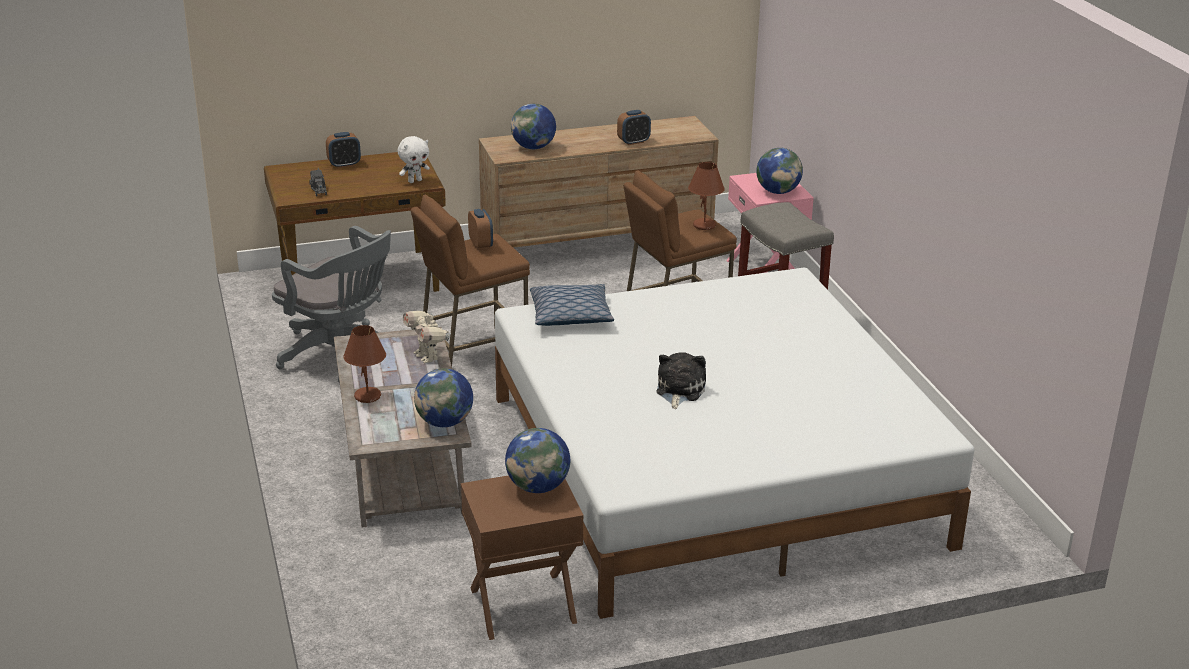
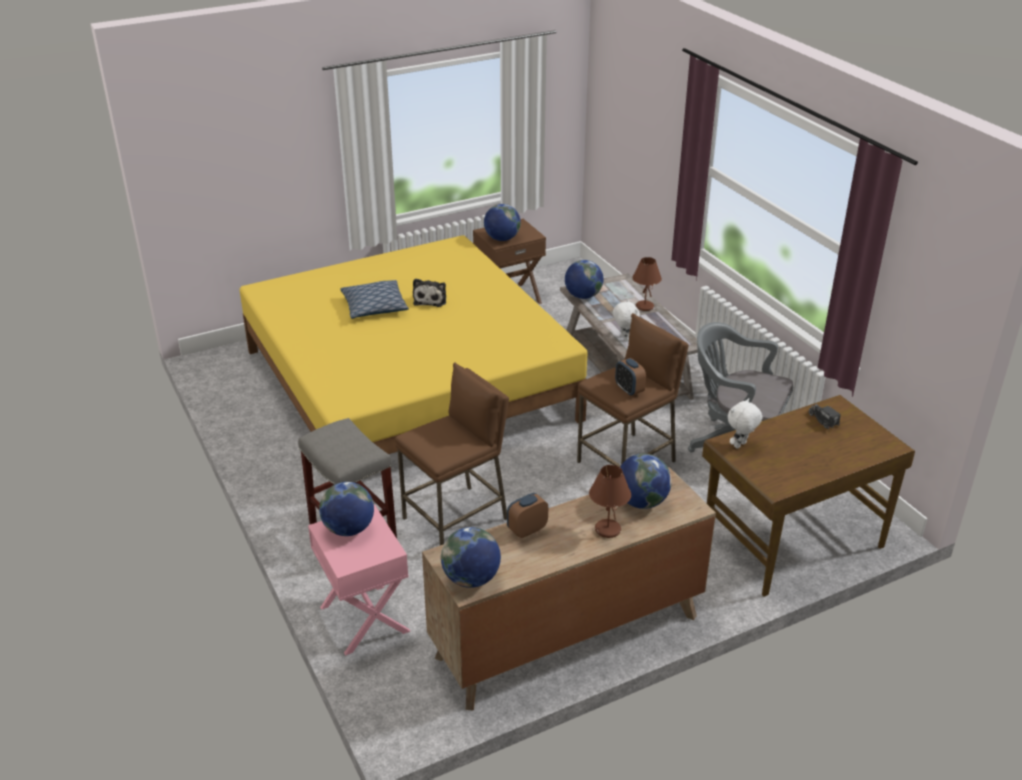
camera: 170 degrees right, 5 degrees up
alarm clock [326,132,361,168] -> none
toy robot [403,309,451,363] -> white plush toy [613,299,640,342]
white bed [495,268,974,619] -> yellow bed [240,235,588,454]
pillow [530,284,614,326] -> pillow moved to [340,280,409,319]
brown table lamp [688,162,725,230] -> brown table lamp moved to [589,465,631,538]
none -> globe [441,527,501,588]

